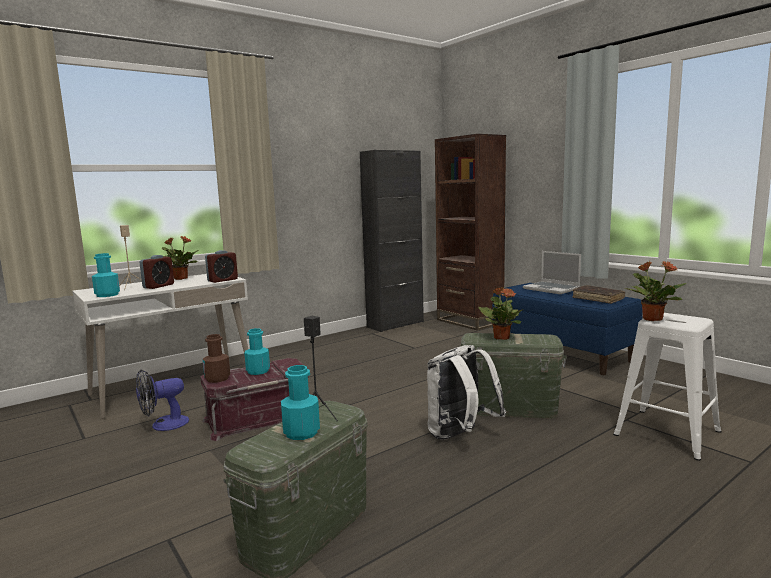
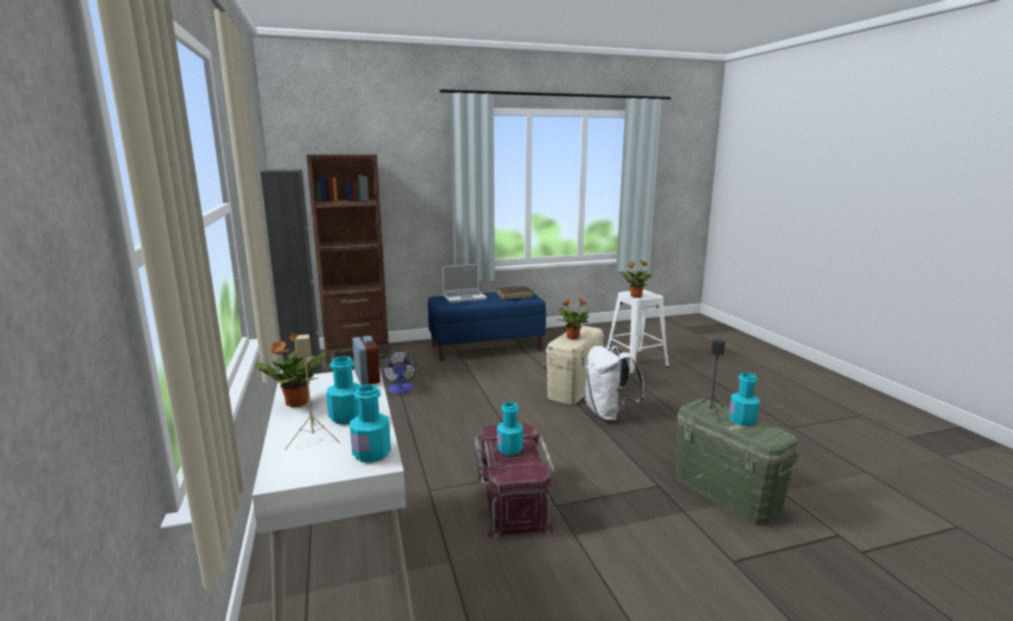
camera: 70 degrees left, 5 degrees up
fan [136,369,189,431] -> fan moved to [381,351,418,394]
alarm clock [139,255,174,289] -> turquoise bottle [326,356,361,424]
brown bottle [202,334,230,383] -> none
green storage box [459,333,567,419] -> beige storage box [546,326,604,404]

